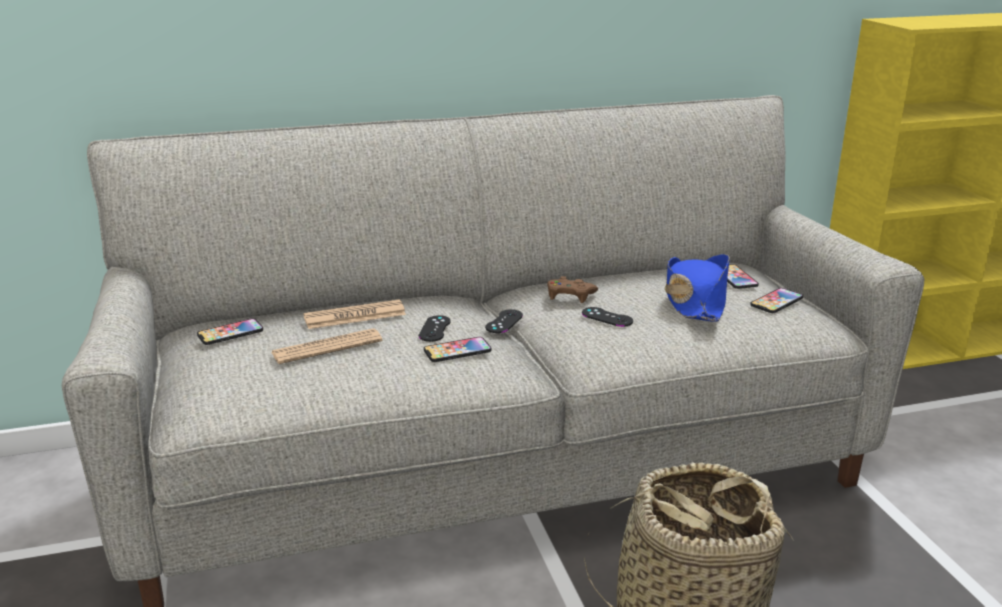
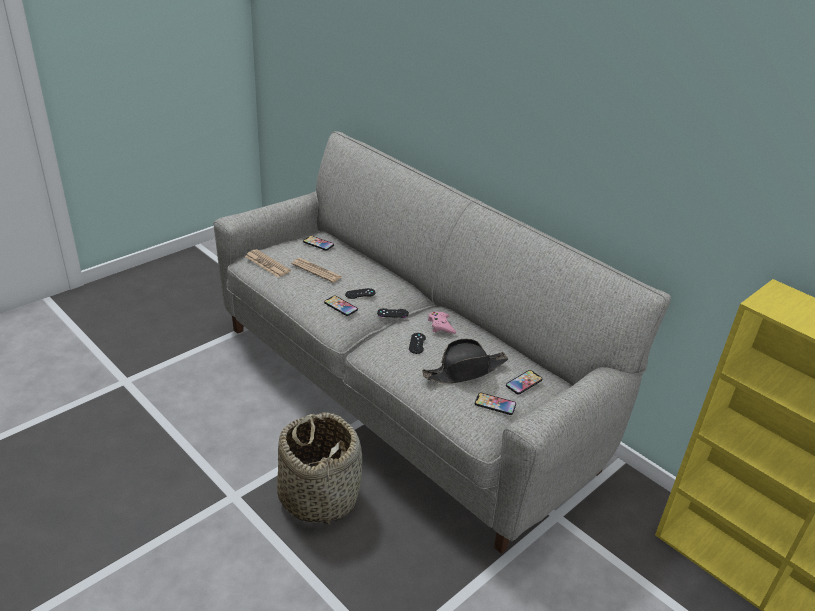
camera: 60 degrees right, 10 degrees up
newspaper [303,300,406,329] -> newspaper moved to [245,249,291,277]
brown game controller [547,276,598,303] -> pink game controller [428,312,457,334]
blue hat [665,254,730,322] -> black hat [422,339,508,384]

